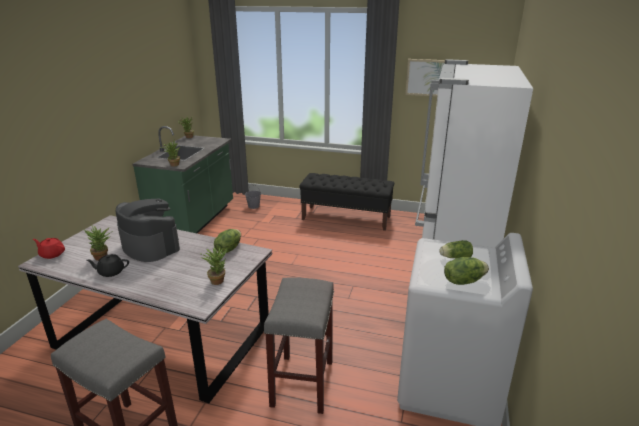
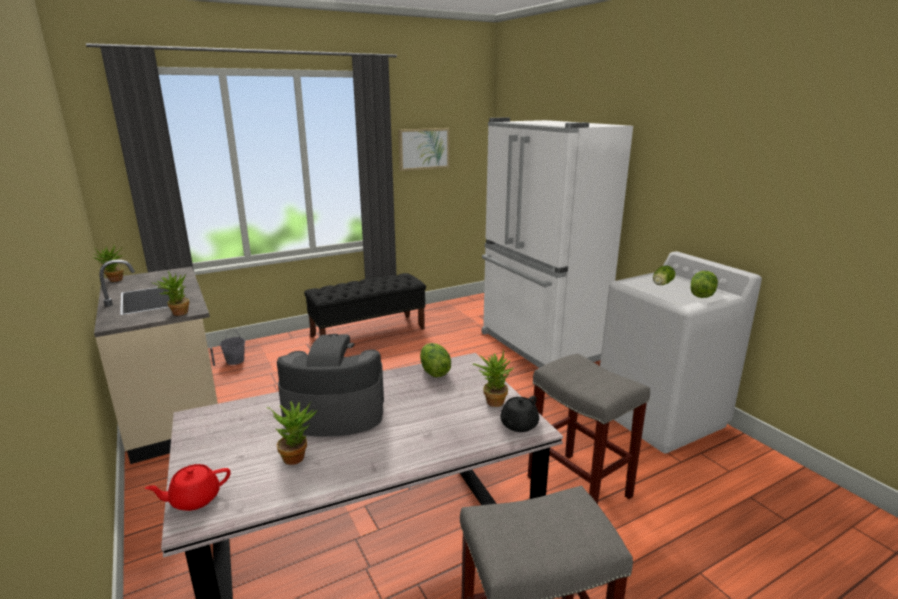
camera: 45 degrees left, 5 degrees down
black teapot [86,254,129,277] -> black teapot moved to [500,396,539,432]
green counter [132,126,233,233] -> beige counter [94,260,218,464]

